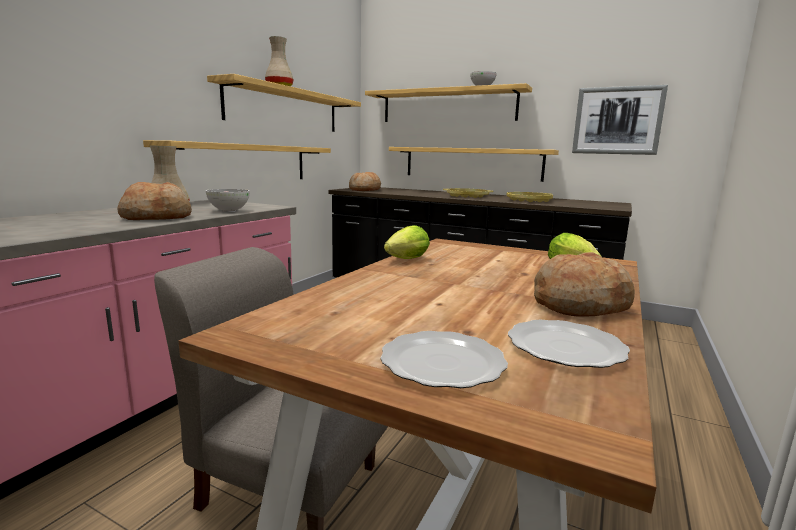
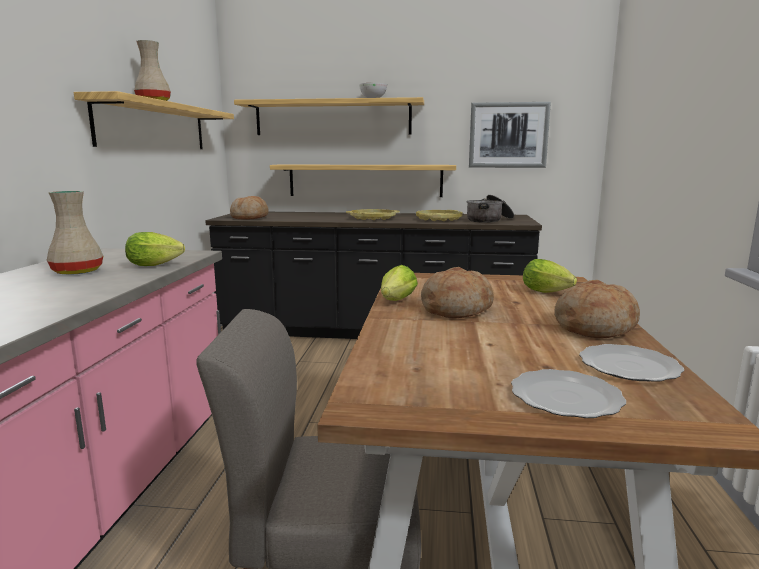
camera: 20 degrees left, 0 degrees up
bread [117,182,192,220] -> bread moved to [421,267,494,318]
shelf [143,140,331,179] -> none
bowl [206,189,250,212] -> lettuce [125,232,185,266]
none -> cooking pot [466,195,514,223]

